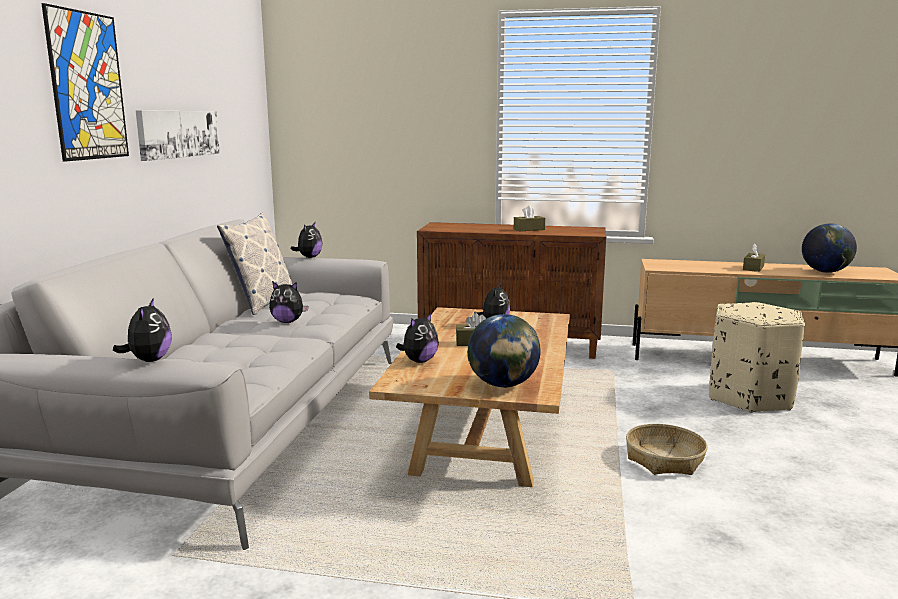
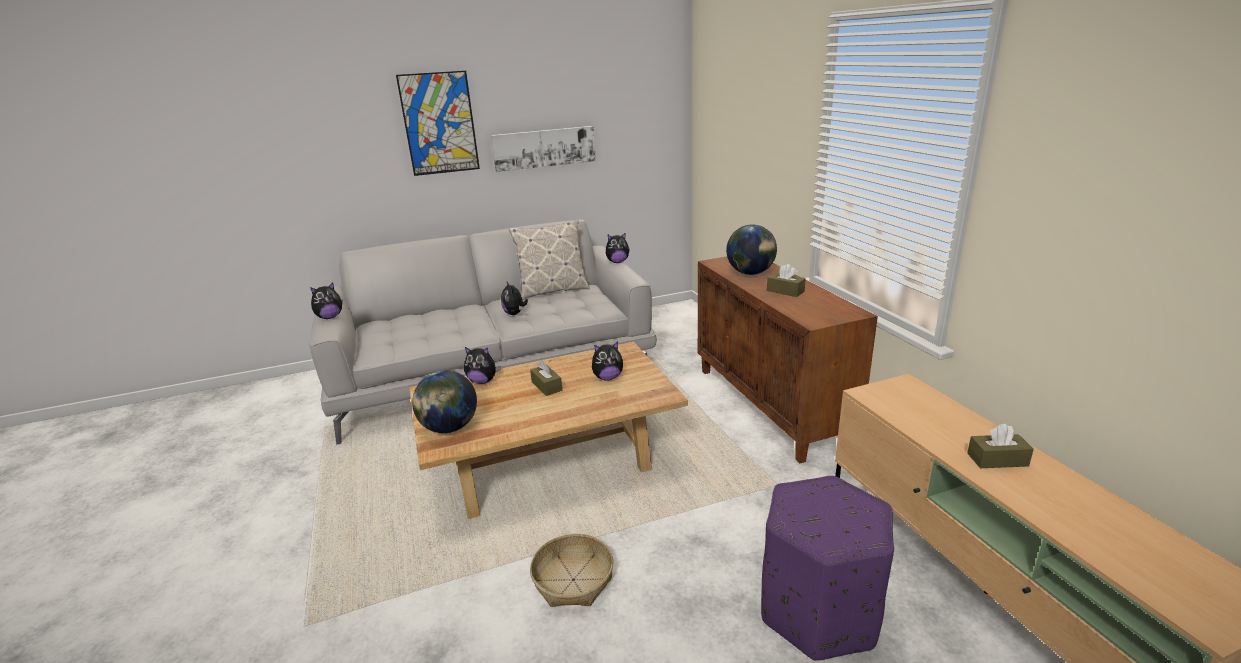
camera: 60 degrees right, 10 degrees up
beige ottoman [709,302,805,413] -> purple ottoman [761,476,894,661]
globe [802,224,857,273] -> globe moved to [726,225,777,275]

